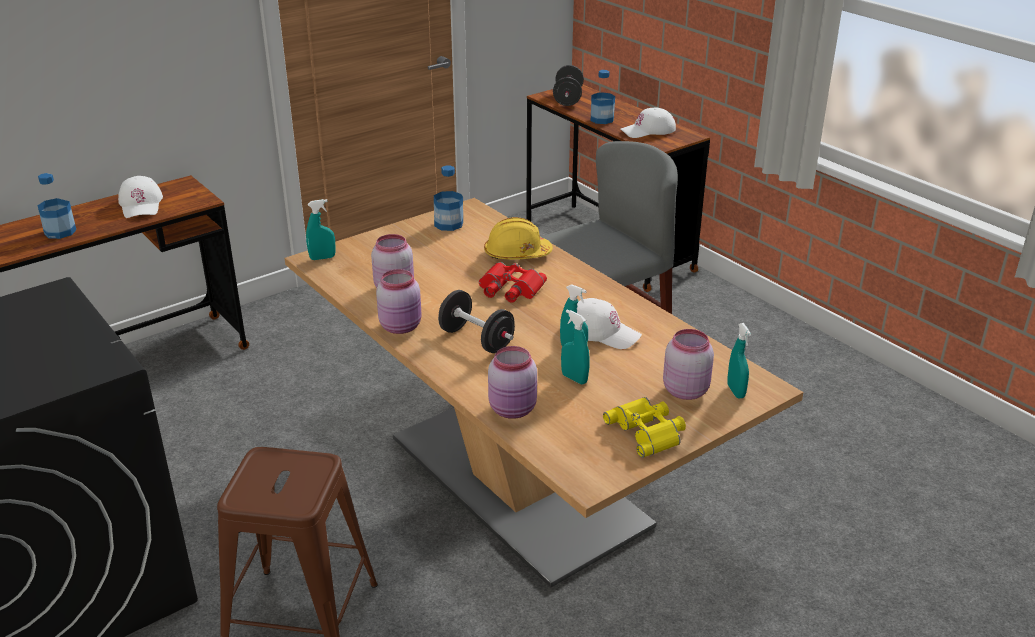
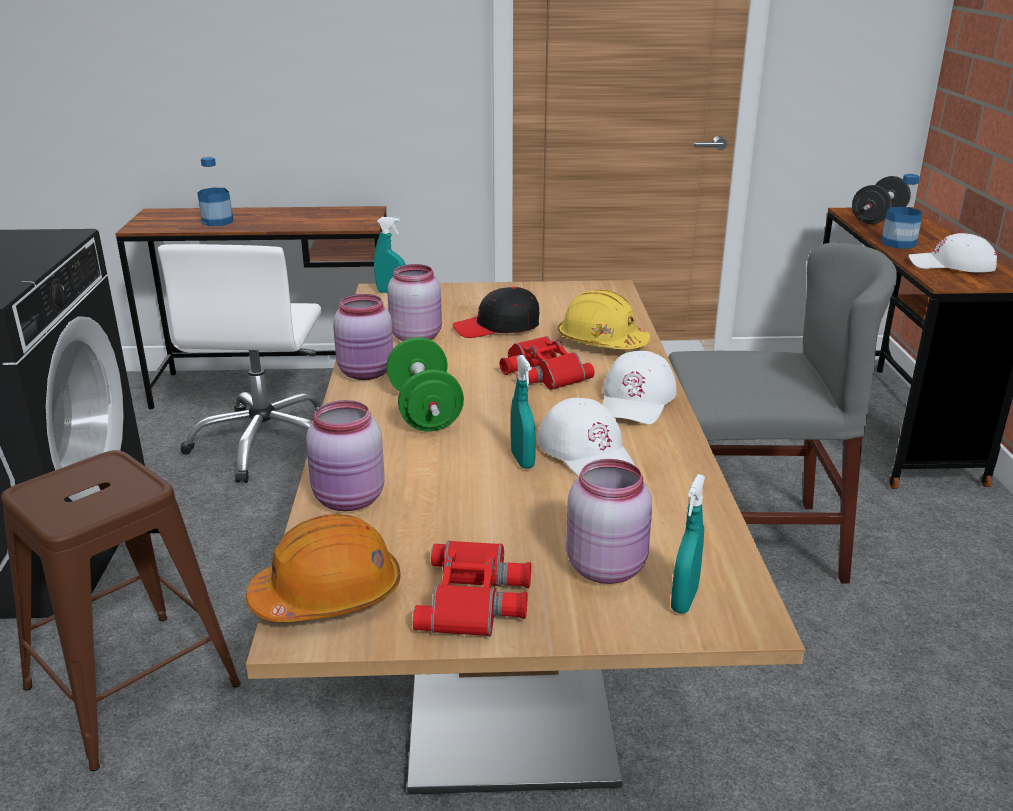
camera: 35 degrees right, 5 degrees down
white cap [118,176,163,218] -> white cap moved to [603,351,677,424]
bottle [434,165,463,231] -> none
black dumbbell [438,290,515,353] -> green dumbbell [386,337,464,432]
turquoise spray bottle [561,309,590,384] -> none
yellow binoculars [603,397,686,458] -> red binoculars [413,540,531,637]
none -> white office chair [158,244,322,483]
none -> orange hard hat [246,514,401,622]
none -> black cap [453,287,539,338]

